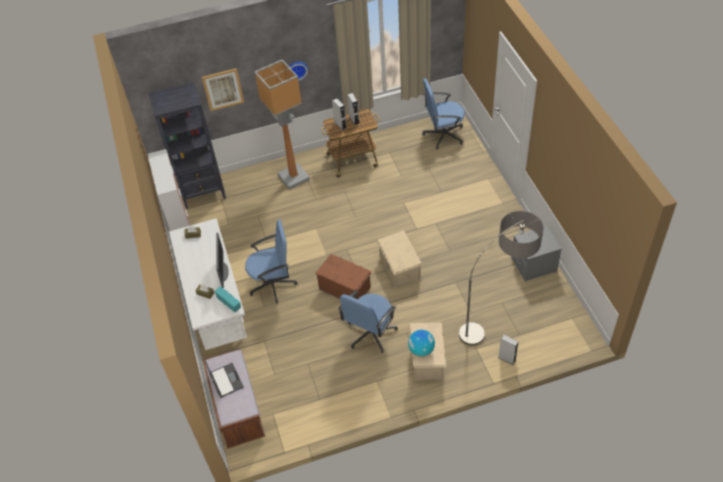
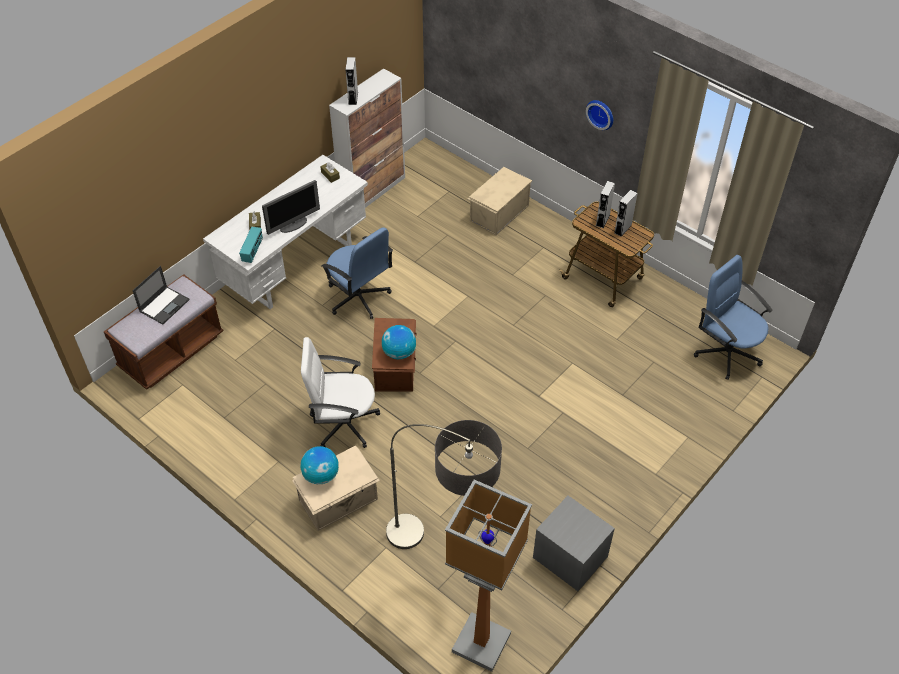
camera: 55 degrees right, 0 degrees up
black bookcase [149,82,226,209] -> none
picture [202,68,244,111] -> none
floor lamp [254,59,310,190] -> floor lamp moved to [445,480,532,672]
blue office chair [338,290,398,353] -> white office chair [301,337,380,448]
beige storage box [377,230,422,288] -> beige storage box moved to [468,167,532,235]
grey speaker [498,335,518,365] -> grey speaker moved to [345,57,358,105]
none -> globe [382,325,416,359]

